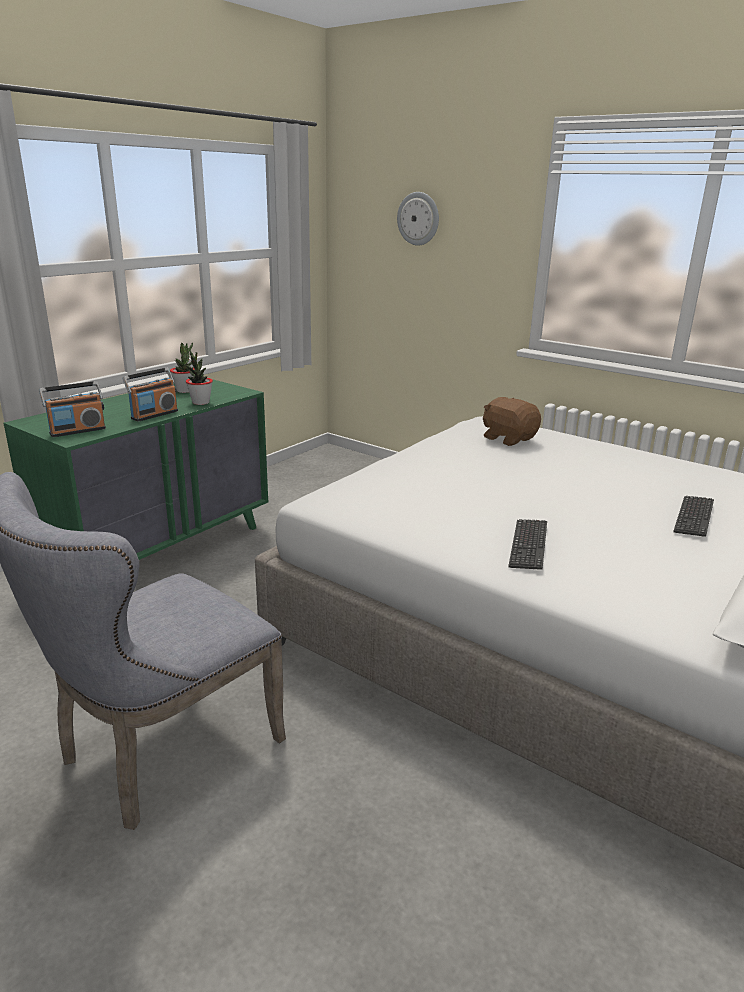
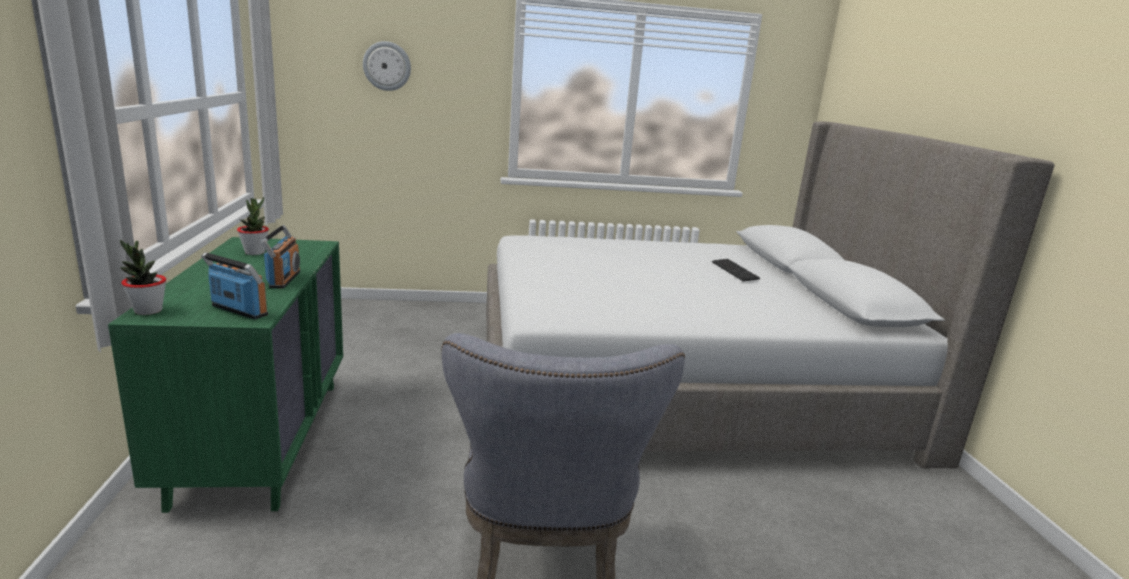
camera: 45 degrees left, 5 degrees down
radio [39,381,106,437] -> radio turned 75 degrees counterclockwise [201,252,268,319]
potted plant [185,350,213,405] -> potted plant moved to [120,239,166,315]
brown plush toy [483,397,541,446] -> none
keyboard [508,519,547,570] -> none

